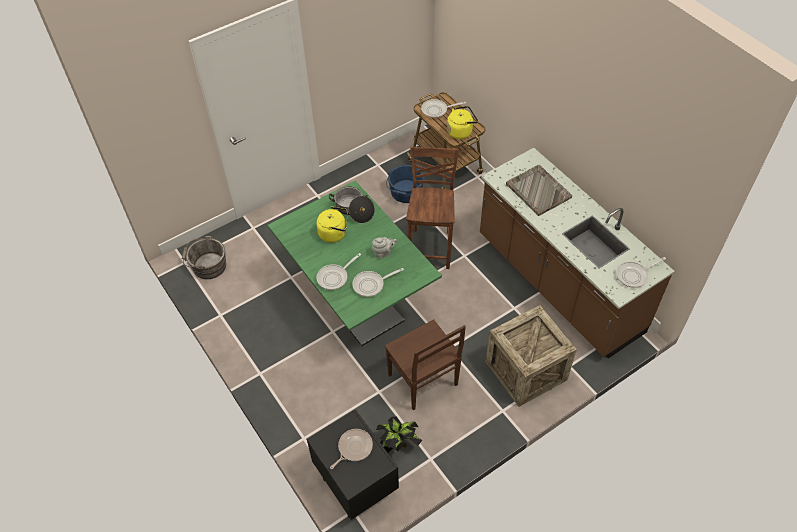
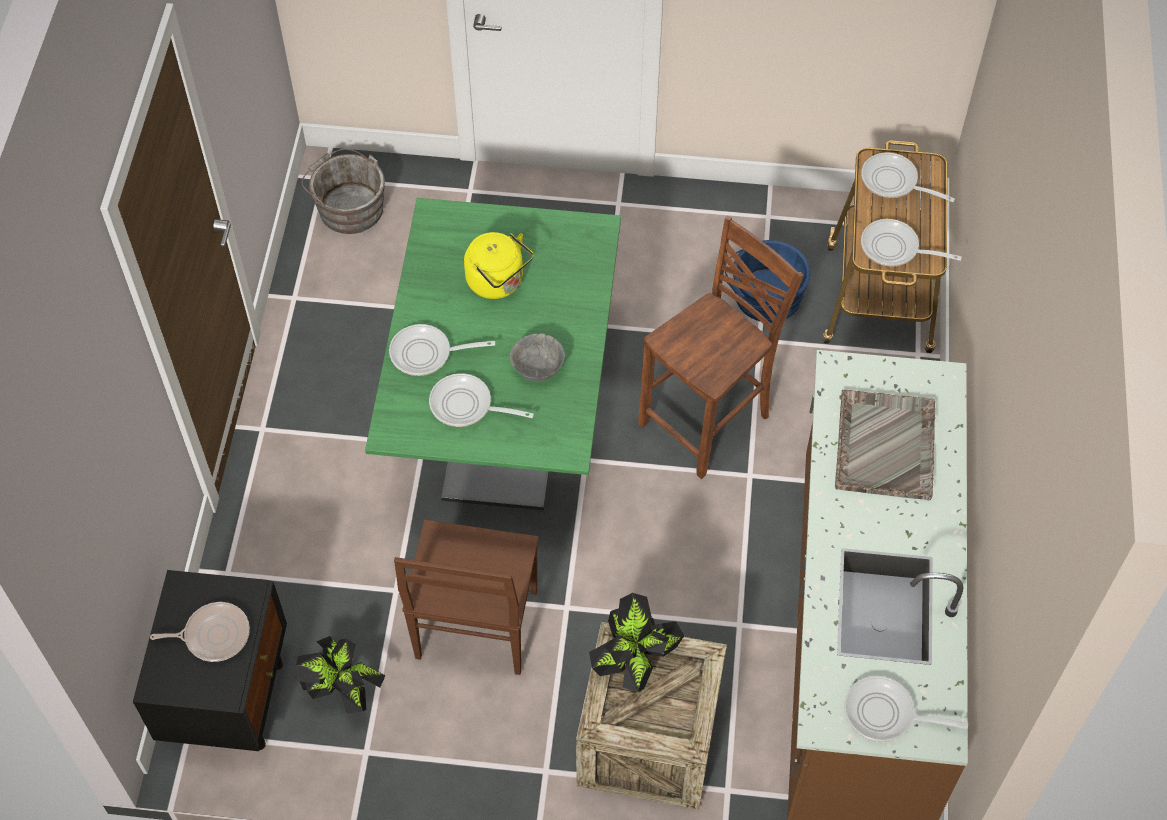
camera: 40 degrees right, 5 degrees up
cooking pot [329,186,375,223] -> none
grey teapot [372,237,397,259] -> grey bowl [510,333,565,381]
yellow kettle [447,106,478,139] -> frying pan [861,219,962,267]
none -> potted plant [589,593,685,693]

